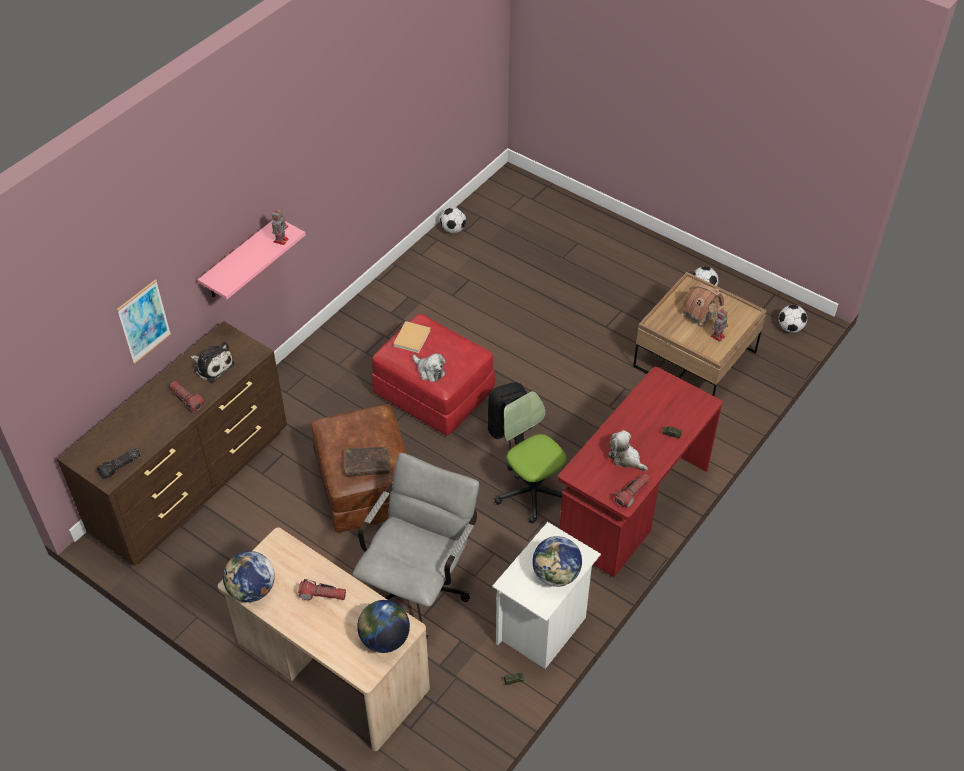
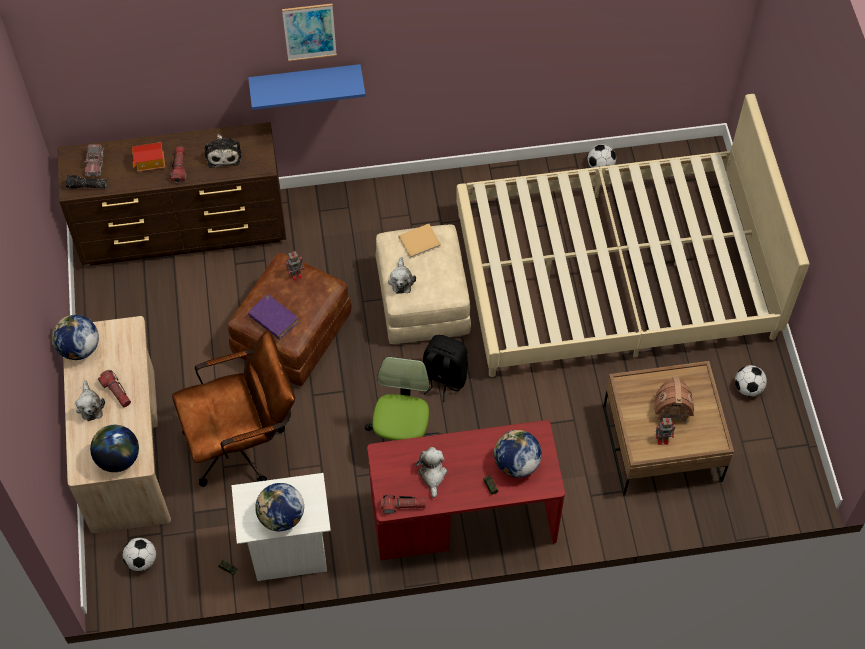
camera: 45 degrees right, 10 degrees up
picture [117,279,171,364] -> picture moved to [282,4,337,61]
pink shelf [198,220,306,299] -> blue shelf [248,64,366,110]
toy robot [272,209,288,245] -> toy robot moved to [286,251,304,281]
brown book [345,447,390,476] -> purple book [248,294,299,339]
grey office chair [352,453,479,638] -> brown office chair [172,330,295,487]
red ottoman [372,314,495,436] -> beige ottoman [375,225,471,344]
football [779,305,807,333] -> football moved to [122,538,156,571]
none -> plush toy [75,381,105,421]
none -> toy truck [84,144,104,176]
none -> toy house [132,142,165,172]
none -> beige bed [456,94,809,377]
none -> globe [494,430,542,478]

